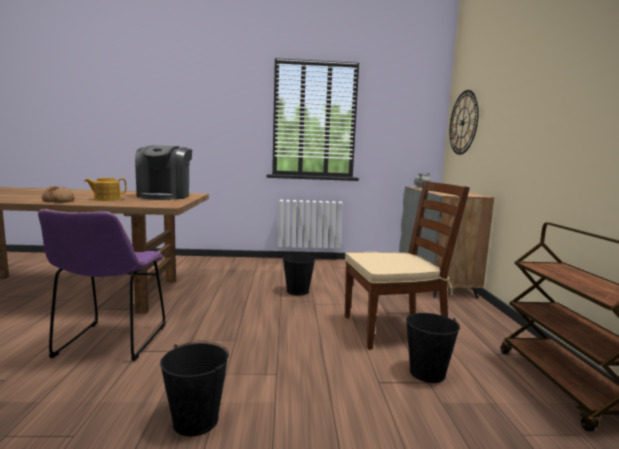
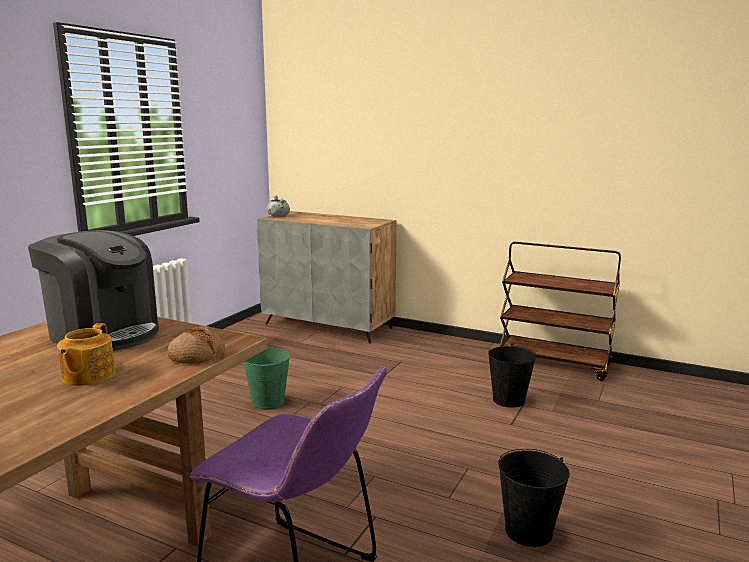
camera: 60 degrees left, 5 degrees up
bread [42,186,75,203] -> bread moved to [167,327,225,364]
black bucket [282,253,315,296] -> green bucket [243,348,290,410]
brown chair [345,181,470,350] -> none
wall clock [450,90,479,155] -> none

